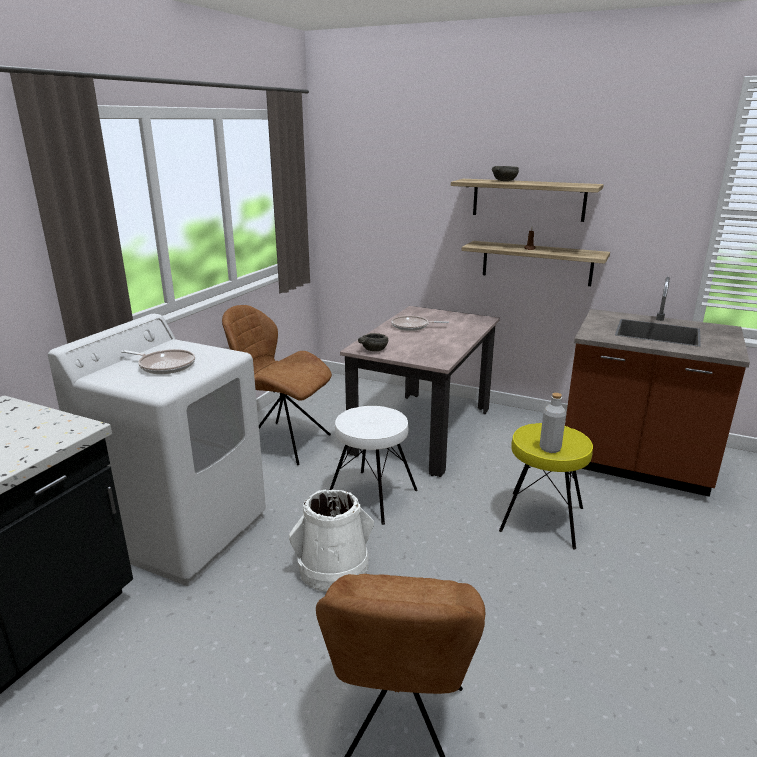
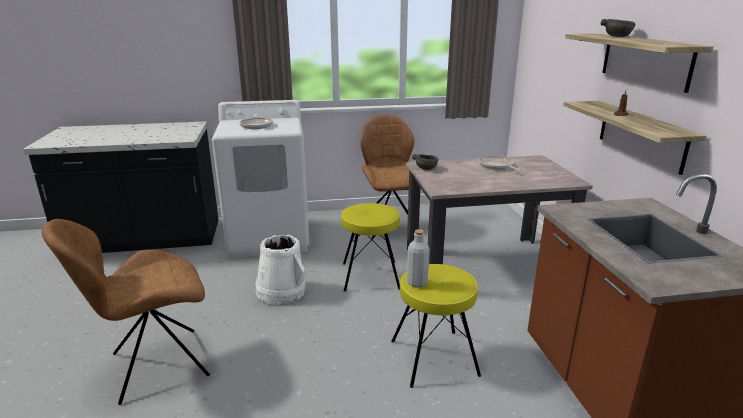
camera: 55 degrees right, 0 degrees up
white stool [330,406,418,525] -> yellow stool [341,203,400,292]

